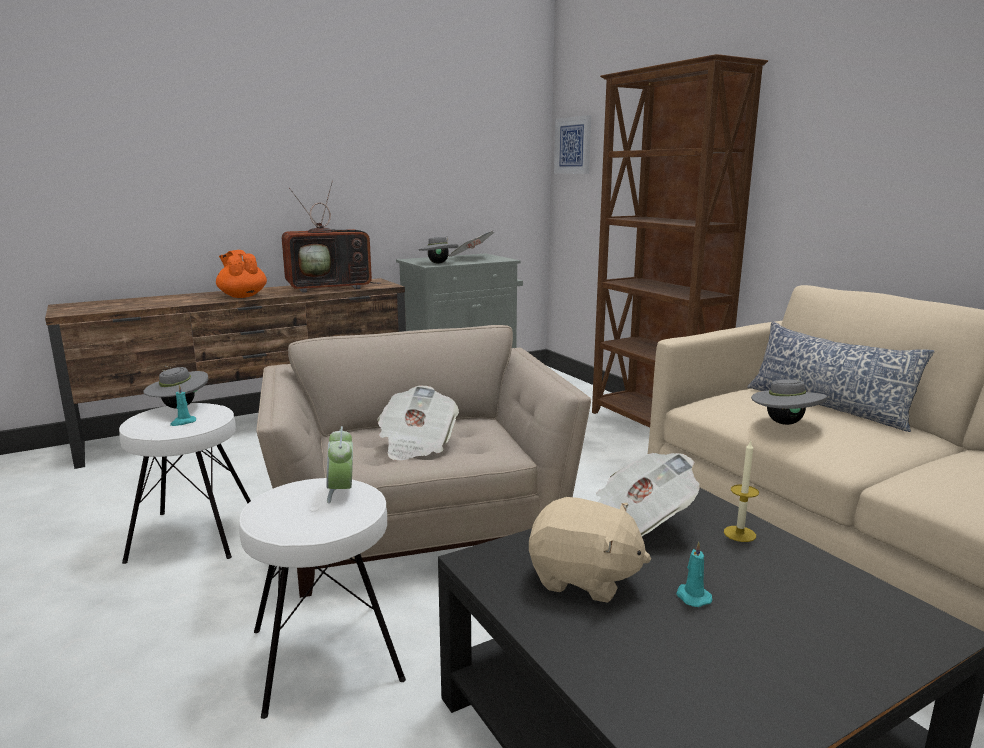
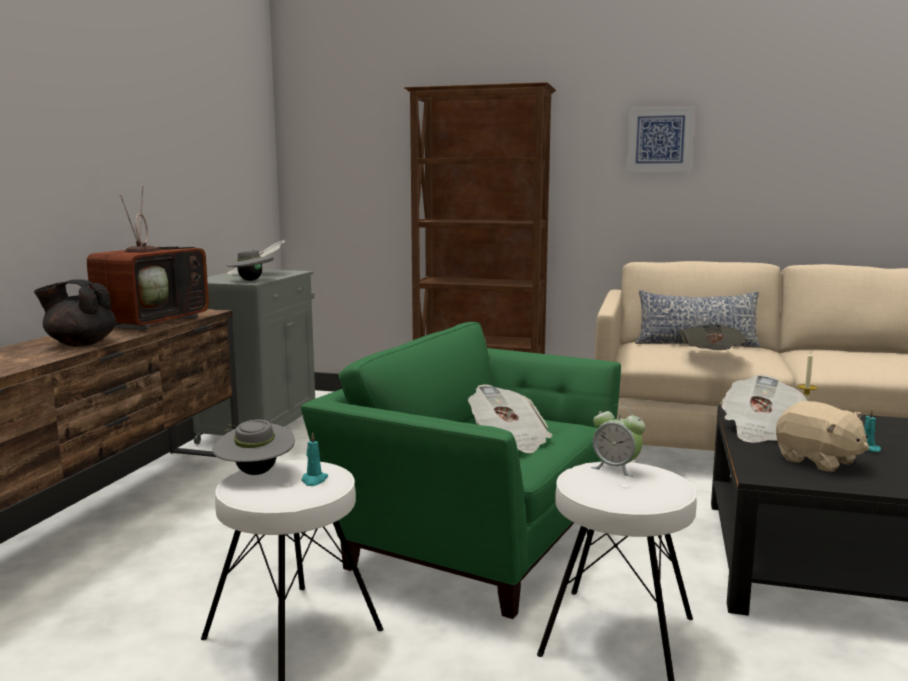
camera: 45 degrees left, 5 degrees down
orange teapot [216,250,267,298] -> black teapot [34,279,116,347]
beige armchair [256,325,591,598] -> green armchair [301,322,621,619]
beige plush toy [529,497,651,603] -> beige plush toy turned 75 degrees clockwise [776,401,869,473]
picture [554,115,591,174] -> picture moved to [626,106,695,172]
grey hat [751,376,827,425] -> newspaper [680,325,747,350]

